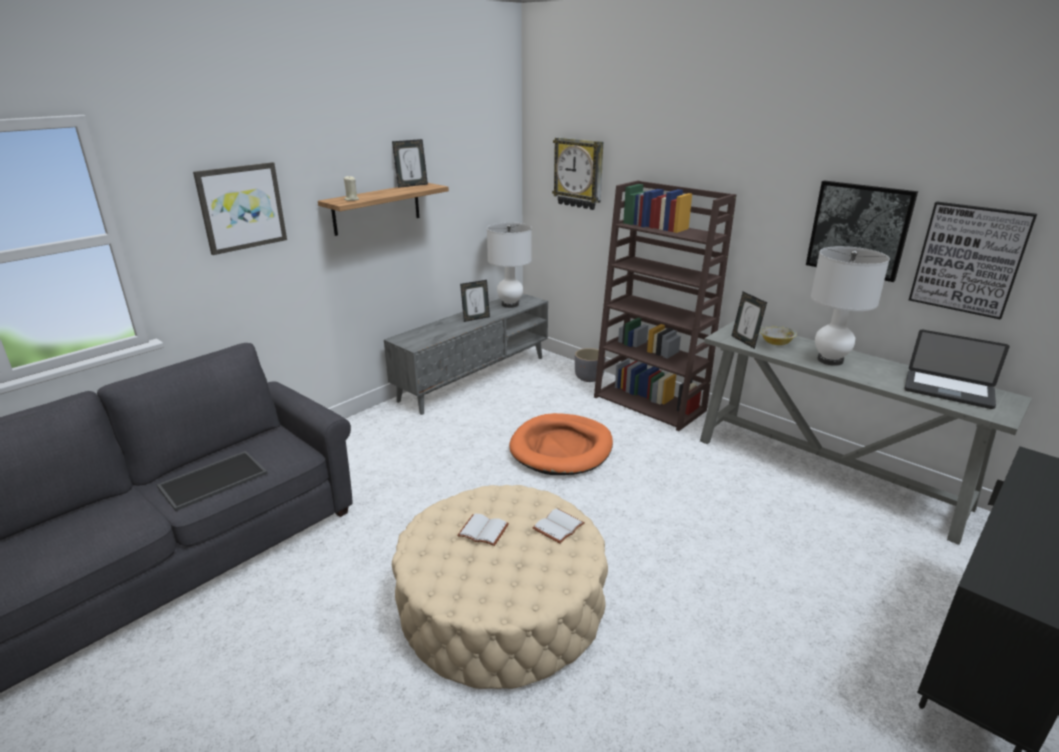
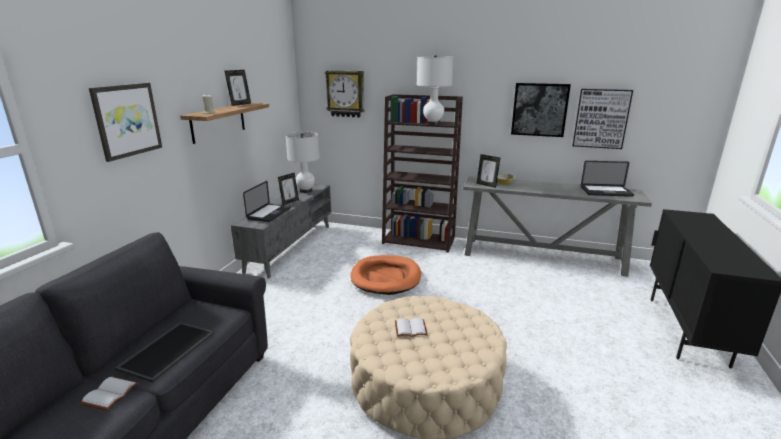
camera: 25 degrees left, 5 degrees down
white book [533,509,585,544] -> white book moved to [80,377,139,411]
grey planter [575,348,606,382] -> none
white table lamp [811,246,890,366] -> white table lamp moved to [417,54,454,125]
none -> laptop [243,181,291,222]

